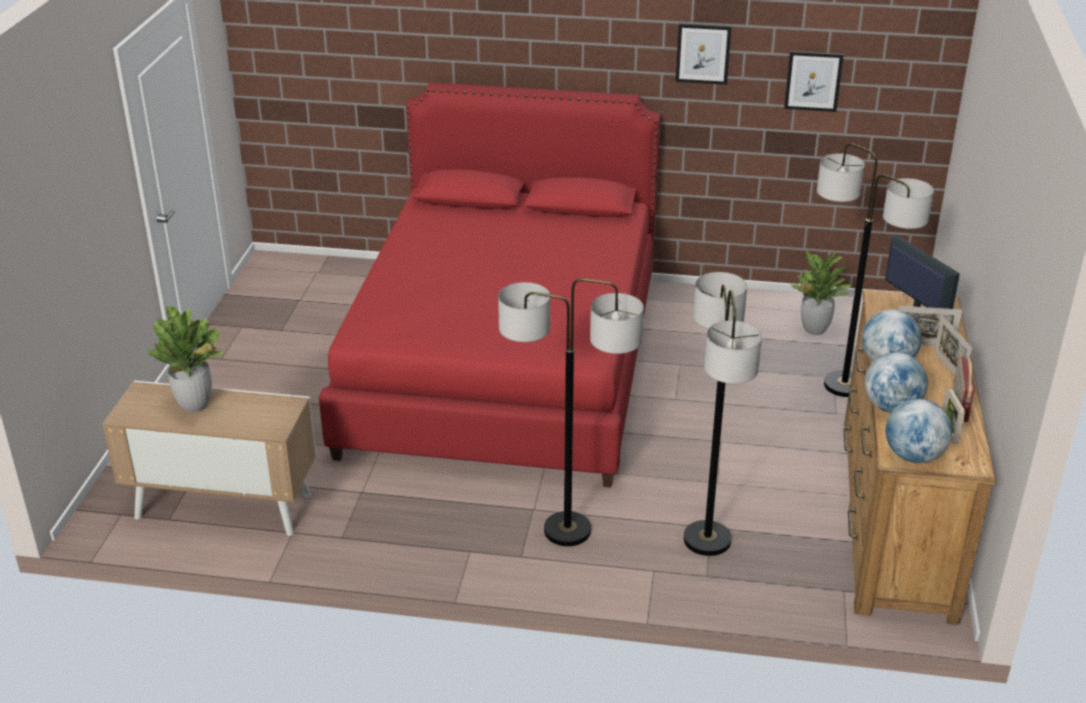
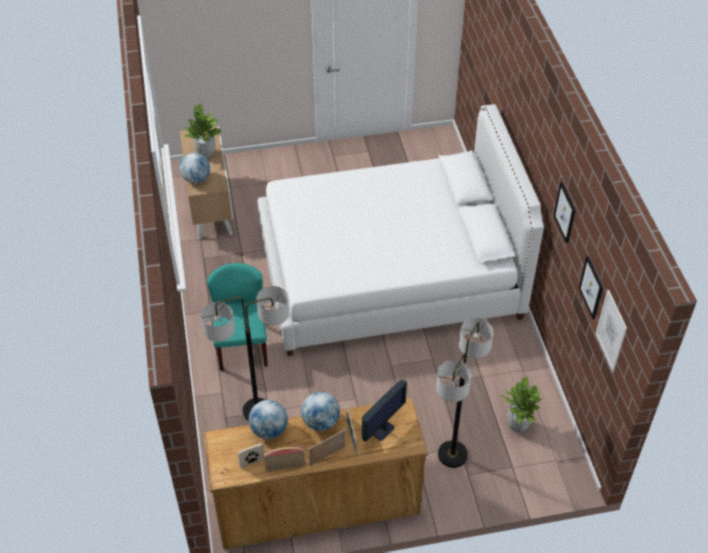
camera: 70 degrees right, 15 degrees up
red bed [319,82,660,488] -> white bed [257,104,544,356]
floor lamp [498,278,644,546] -> turquoise chair [207,263,268,371]
globe [886,399,952,463] -> globe moved to [179,153,210,183]
none -> picture [595,290,627,372]

